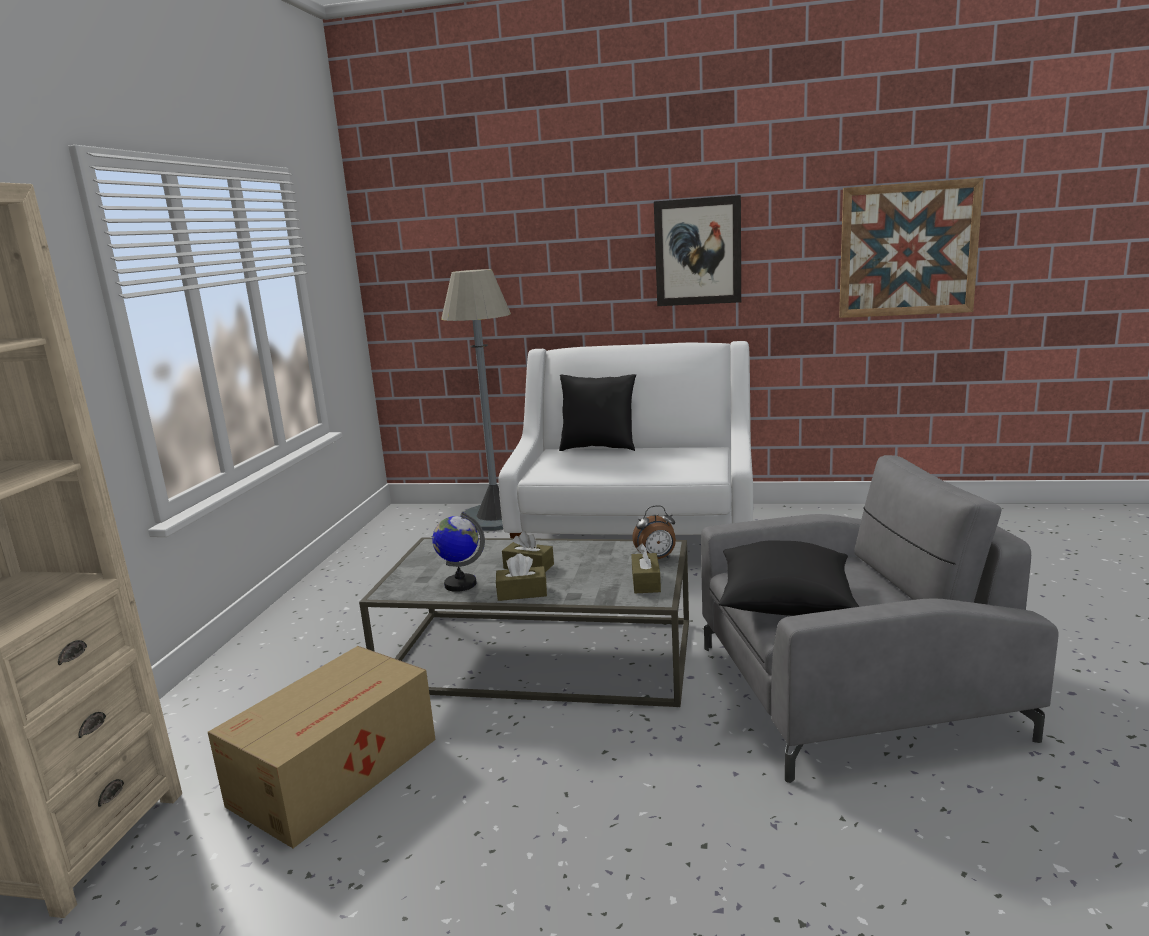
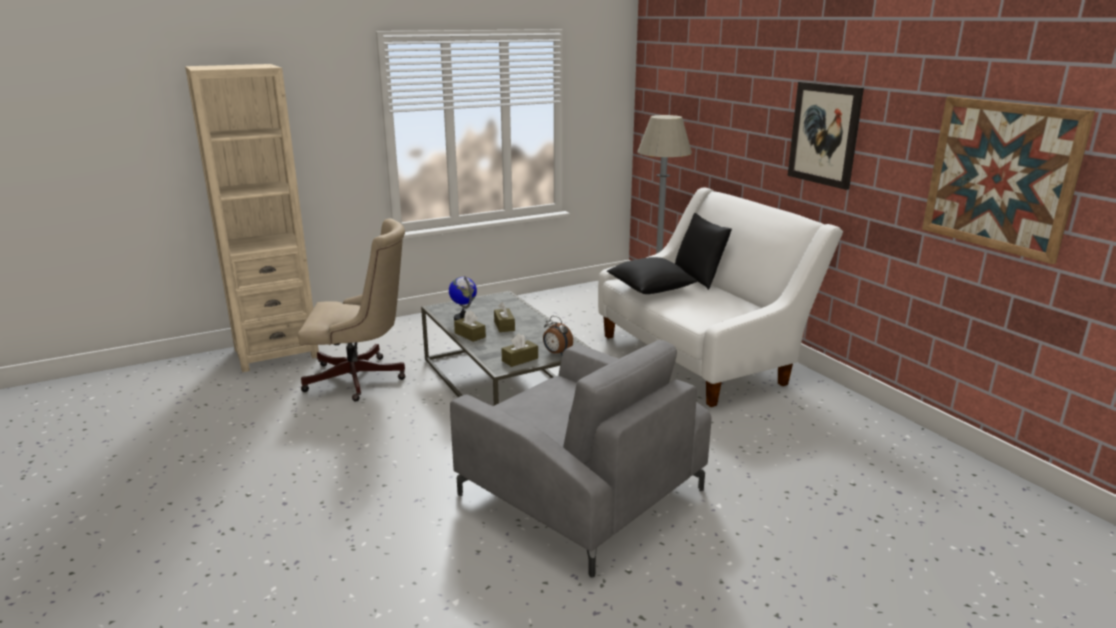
camera: 50 degrees right, 5 degrees up
cardboard box [208,646,436,848] -> beige office chair [298,218,406,401]
black pillow [719,541,860,616] -> black pillow moved to [607,257,697,294]

